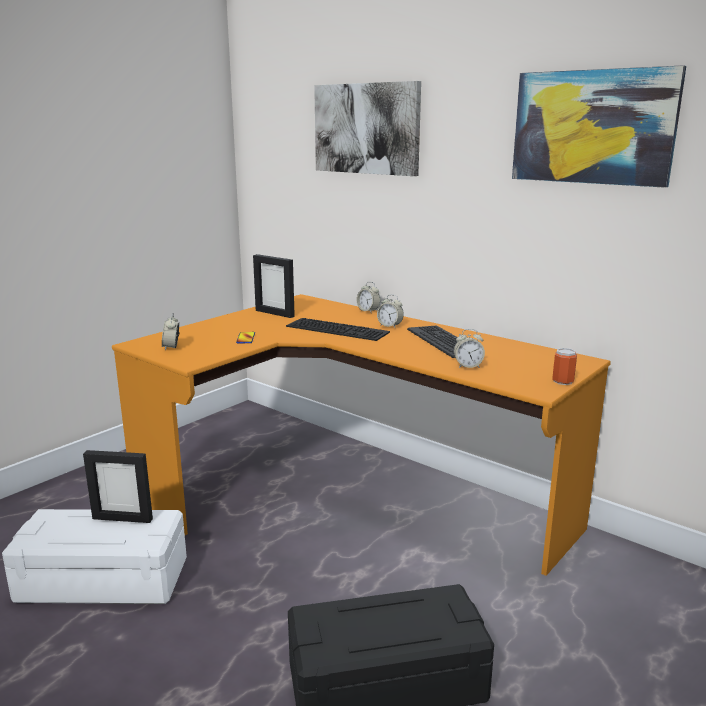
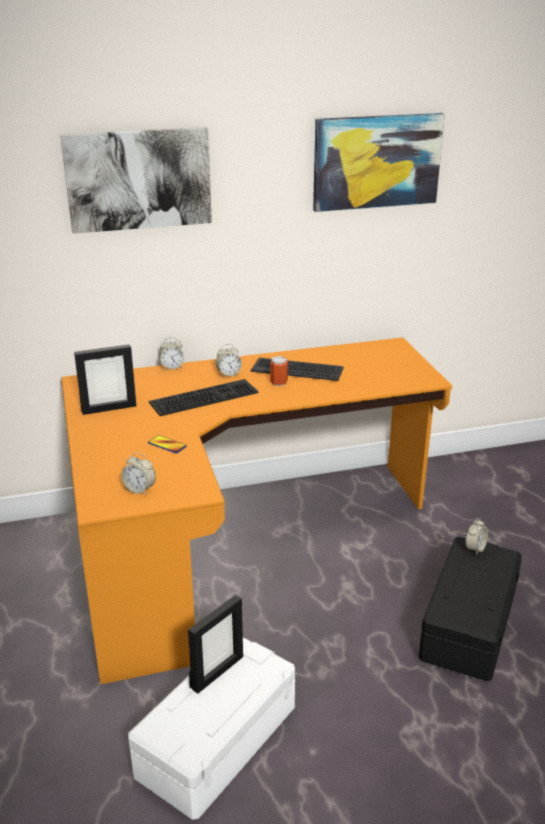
camera: 55 degrees left, 10 degrees up
alarm clock [454,329,485,368] -> alarm clock moved to [466,518,488,555]
can [552,348,577,385] -> can moved to [270,356,288,386]

